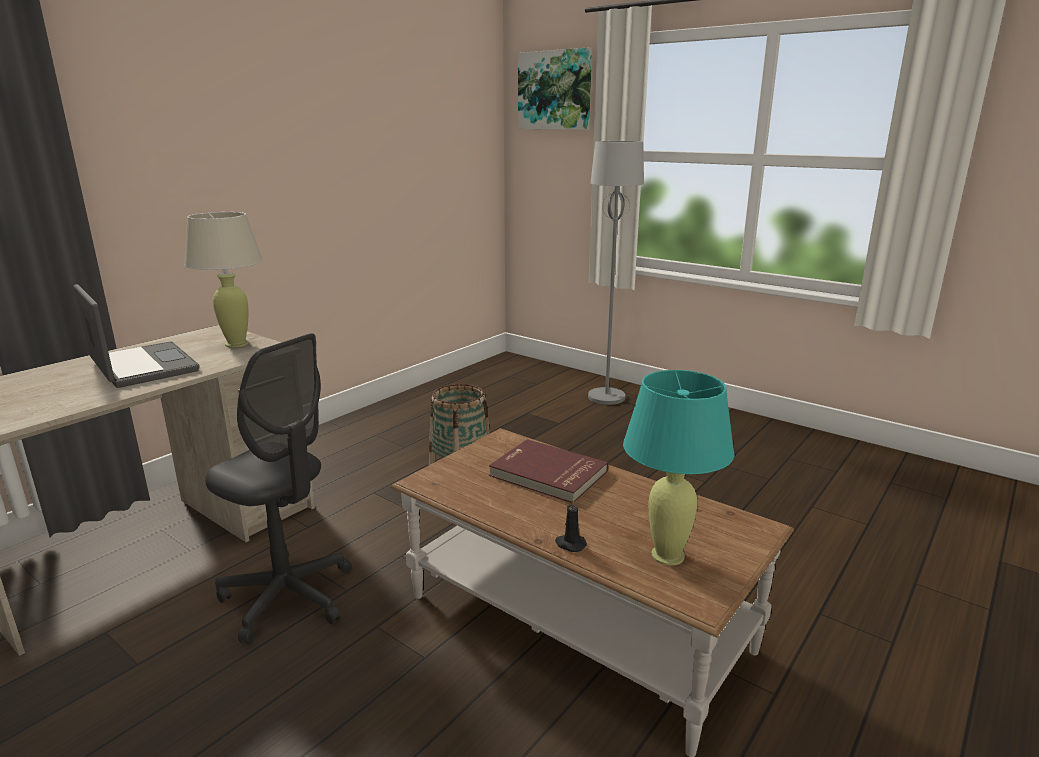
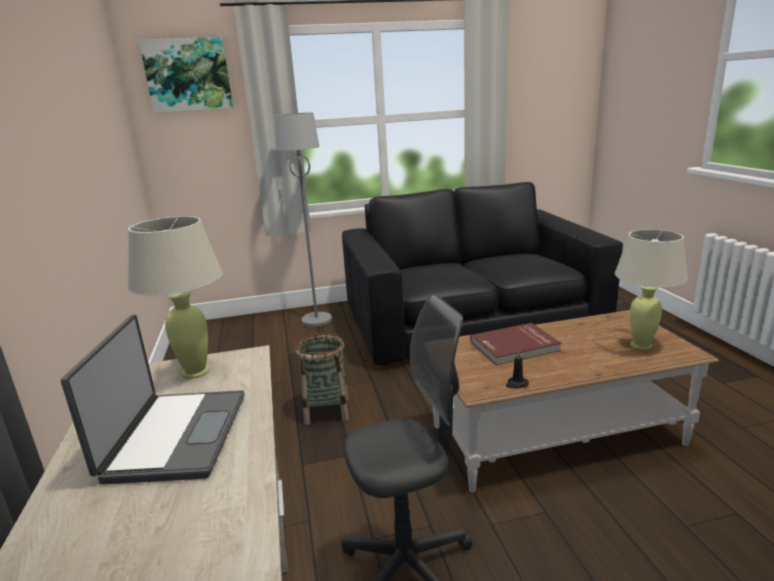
camera: 50 degrees left, 0 degrees up
laptop [73,284,199,388] -> laptop turned 90 degrees clockwise [61,315,245,485]
black candle [555,498,587,552] -> black candle moved to [506,351,529,388]
turquoise table lamp [623,370,734,566] -> beige table lamp [615,229,688,350]
none -> black sofa [342,182,623,365]

